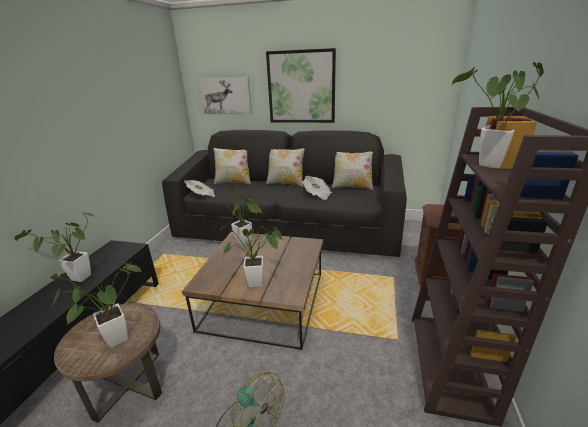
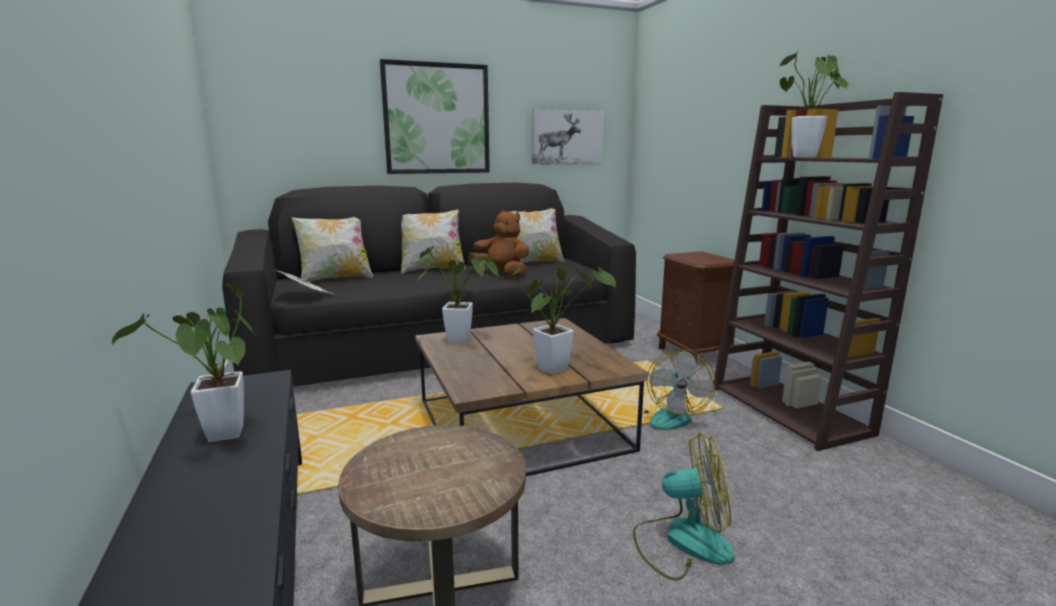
camera: 35 degrees left, 10 degrees down
potted plant [50,263,141,348] -> none
picture [199,77,252,114] -> picture moved to [532,109,604,165]
newspaper [303,176,332,200] -> brown plush toy [468,210,529,277]
none -> fan [644,349,716,430]

